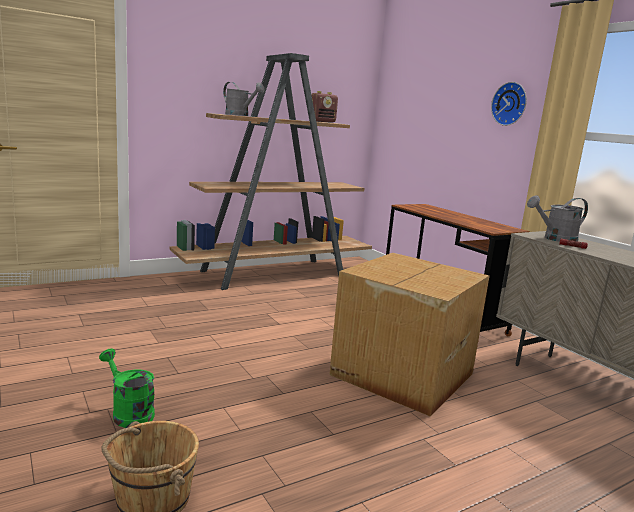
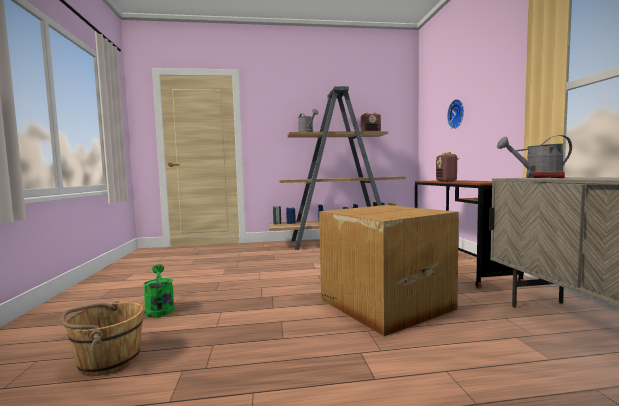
camera: 25 degrees right, 10 degrees down
wall clock [491,82,527,126] -> wall clock moved to [447,99,464,129]
none -> radio [436,152,459,182]

